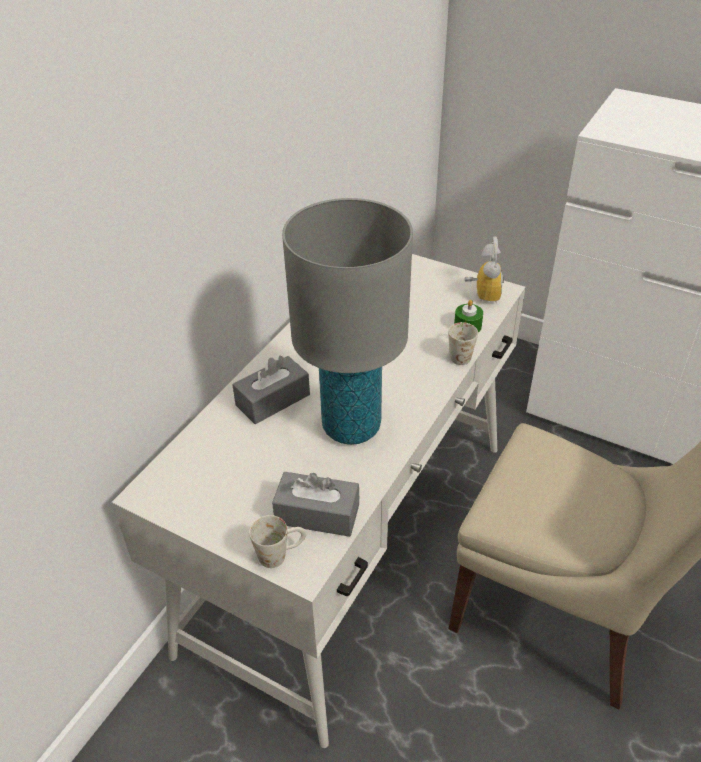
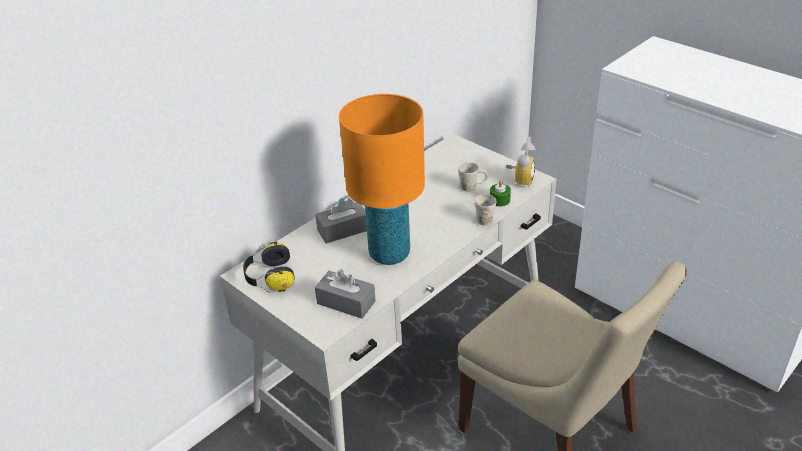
camera: 15 degrees right, 5 degrees down
white mug [249,515,306,568] -> white mug moved to [458,162,488,192]
grey table lamp [282,198,413,445] -> orange table lamp [339,94,425,265]
none -> headphones [243,241,295,293]

